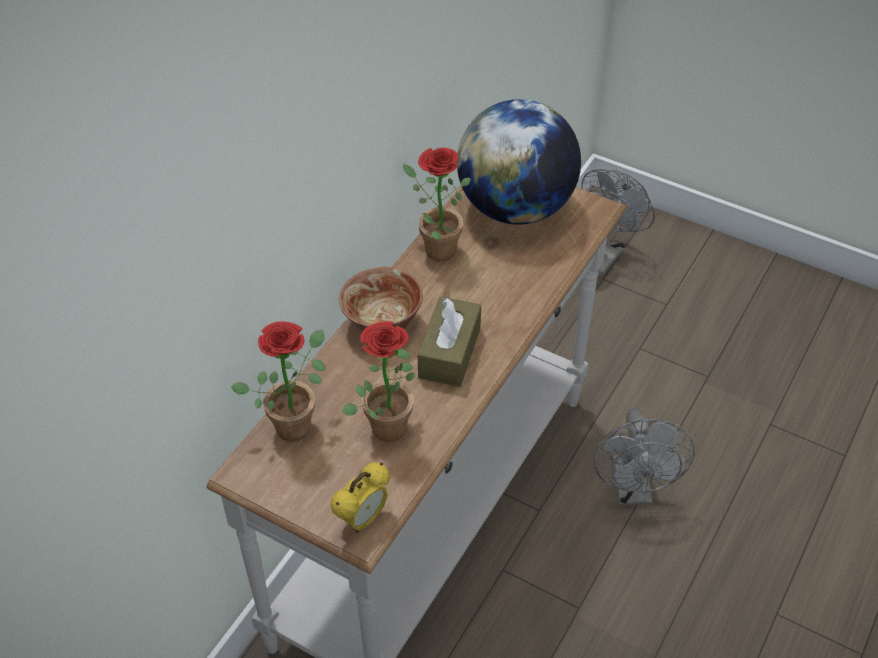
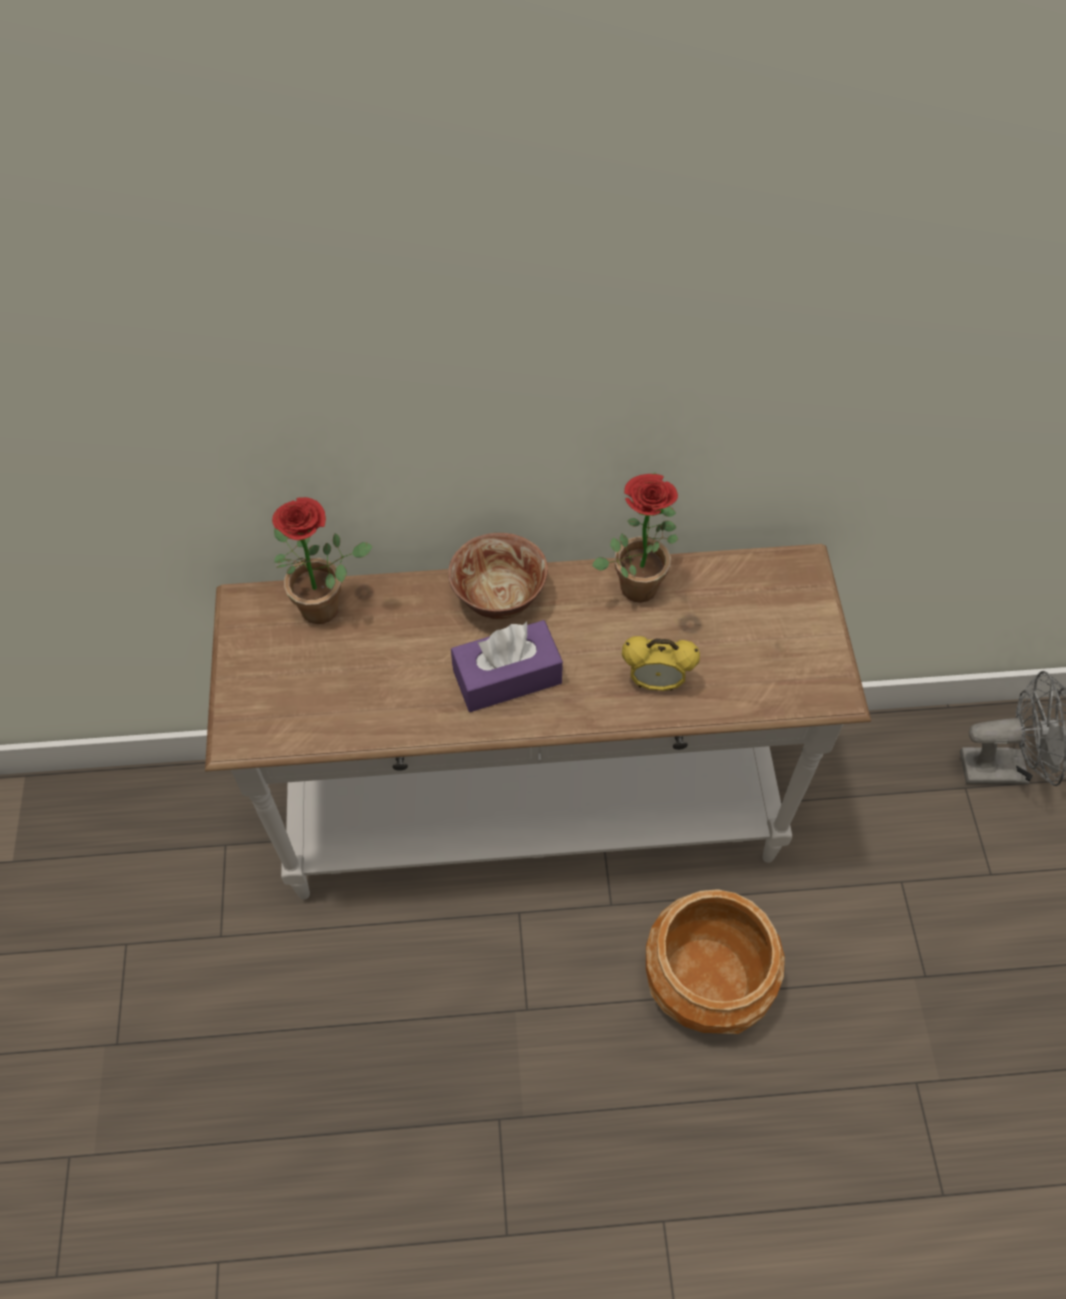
camera: 55 degrees right, 10 degrees up
alarm clock [330,462,390,533] -> alarm clock moved to [622,636,700,691]
potted plant [342,321,416,442] -> none
brown tissue box [418,296,481,387] -> purple tissue box [451,620,563,712]
globe [457,99,581,225] -> none
grey fan [594,408,695,505] -> brown planter [646,889,785,1034]

